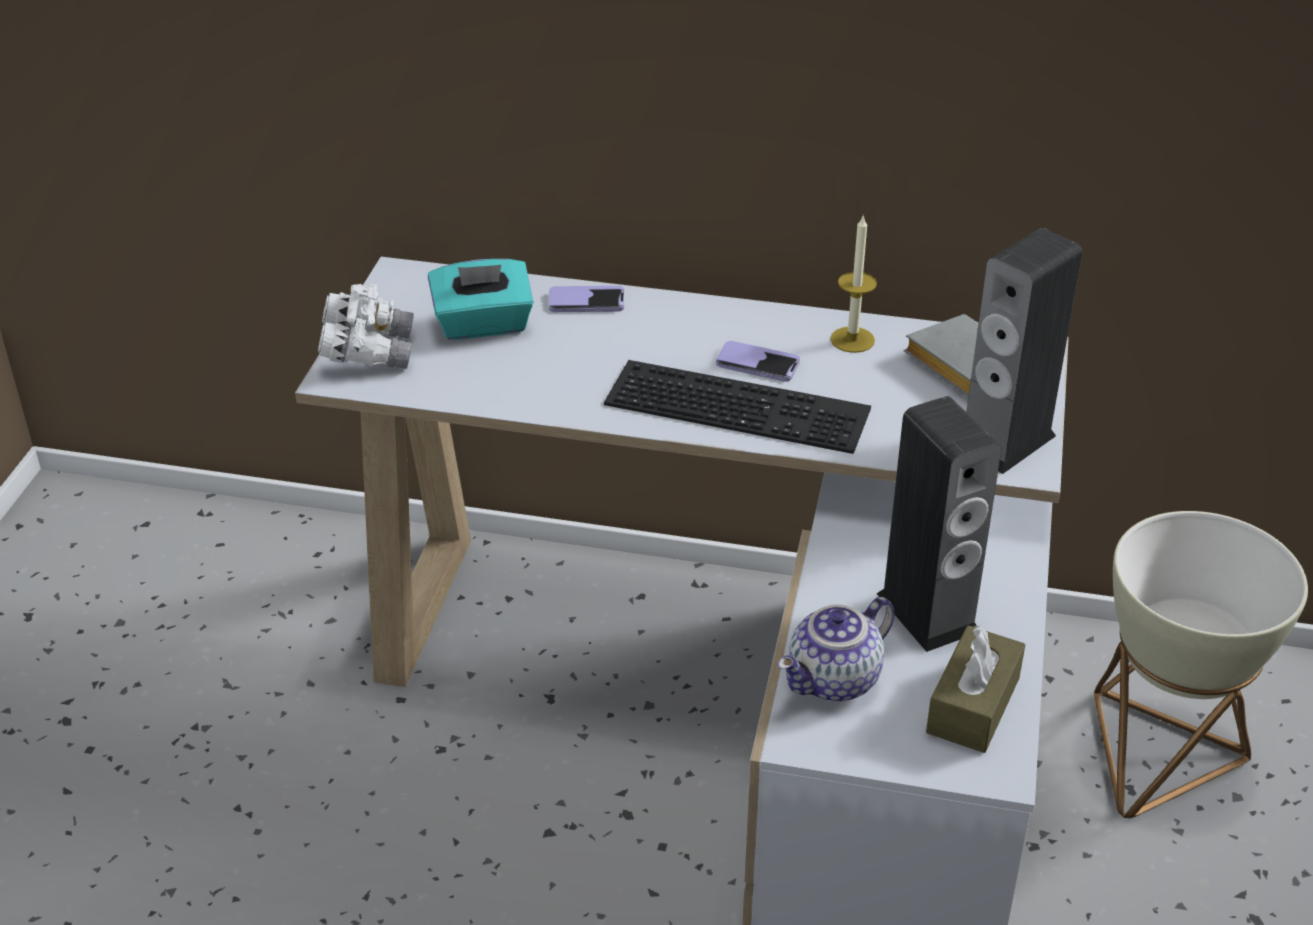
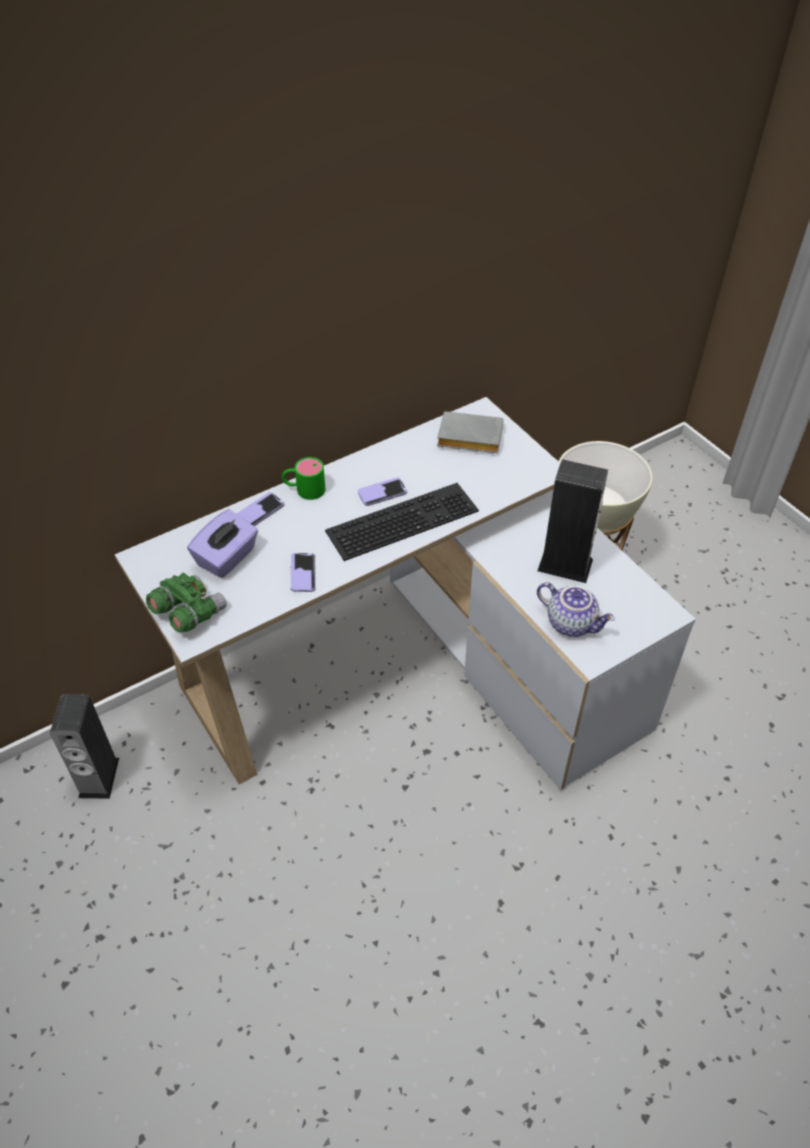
camera: 45 degrees left, 10 degrees up
white binoculars [318,284,414,369] -> green binoculars [146,572,226,633]
turquoise tissue box [428,259,534,340] -> purple tissue box [187,509,258,578]
teapot [778,597,895,702] -> teapot turned 60 degrees counterclockwise [537,582,615,637]
candle [830,216,877,353] -> none
brown tissue box [926,625,1025,753] -> none
speaker [966,228,1082,474] -> speaker moved to [50,694,119,799]
none -> green mug [282,457,326,500]
none -> phone [291,553,316,592]

